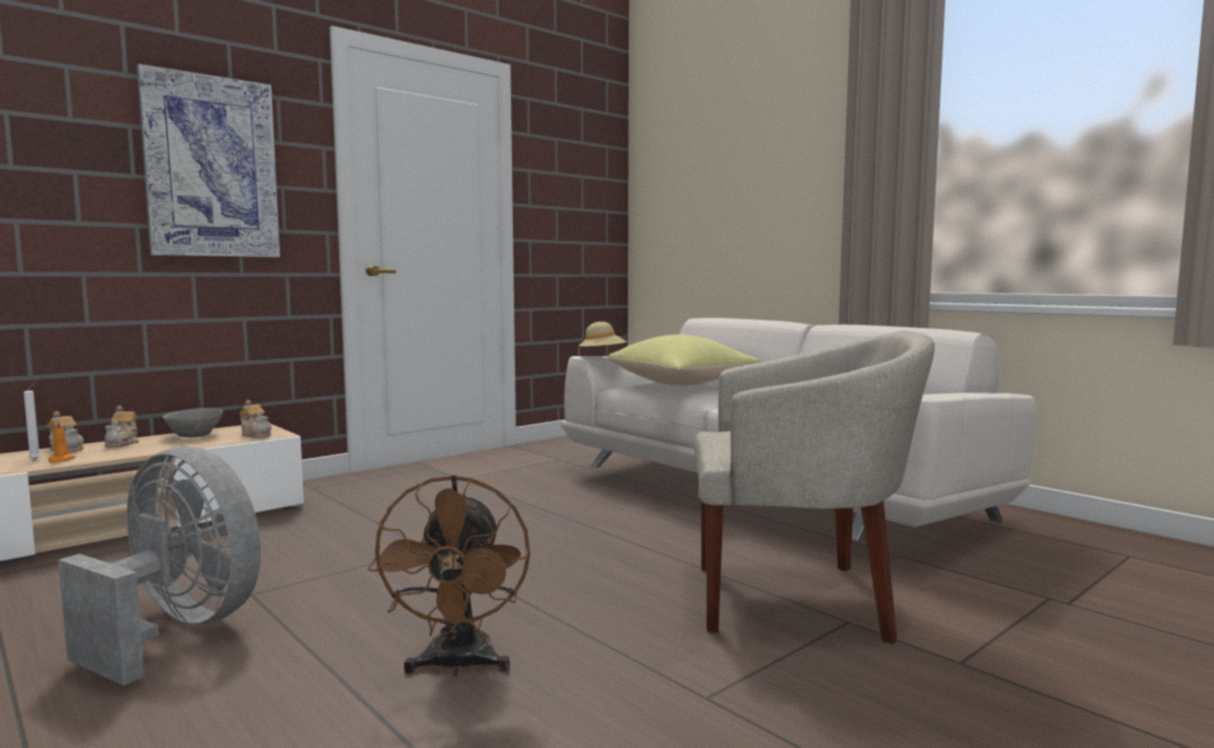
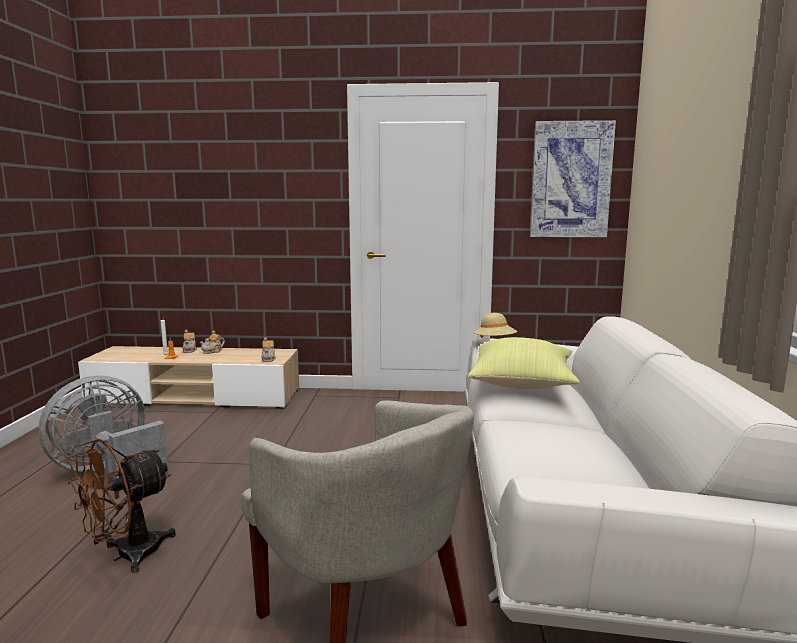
camera: 45 degrees right, 5 degrees up
grey fan [58,447,261,686] -> grey fan turned 120 degrees counterclockwise [38,375,169,480]
picture [137,64,280,257] -> picture moved to [530,120,616,237]
grey bowl [163,408,223,438] -> none

